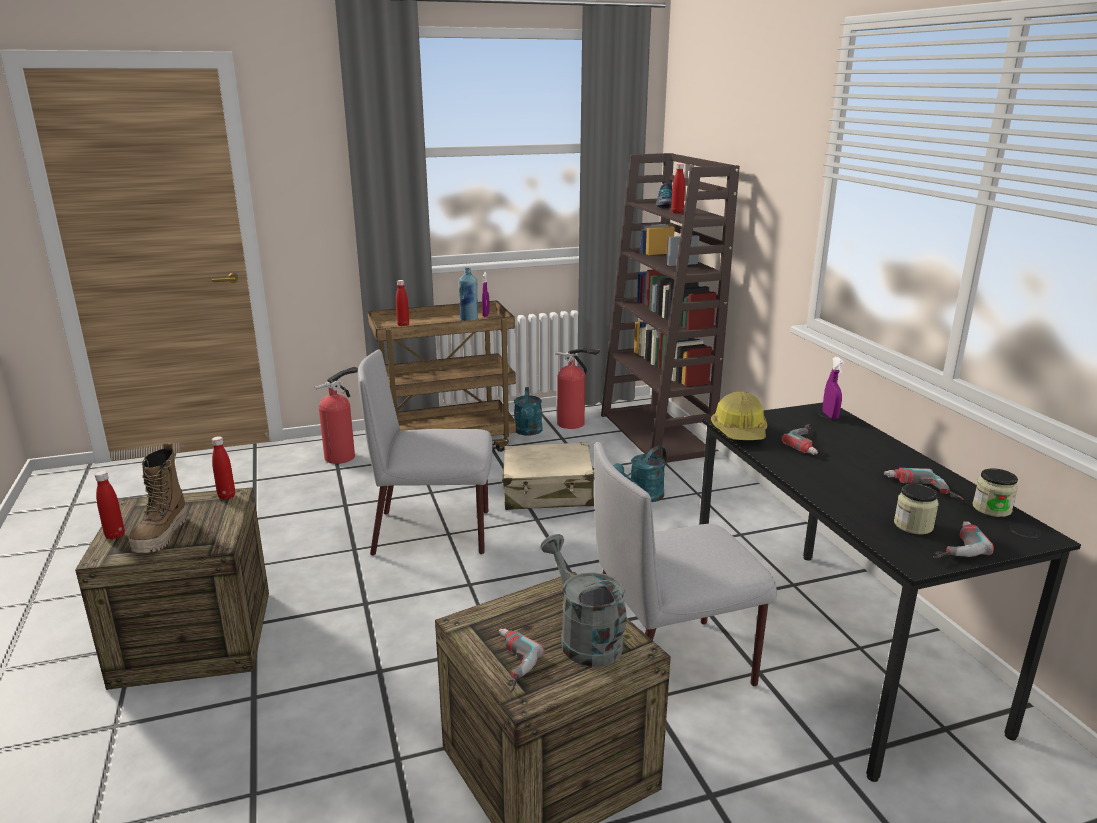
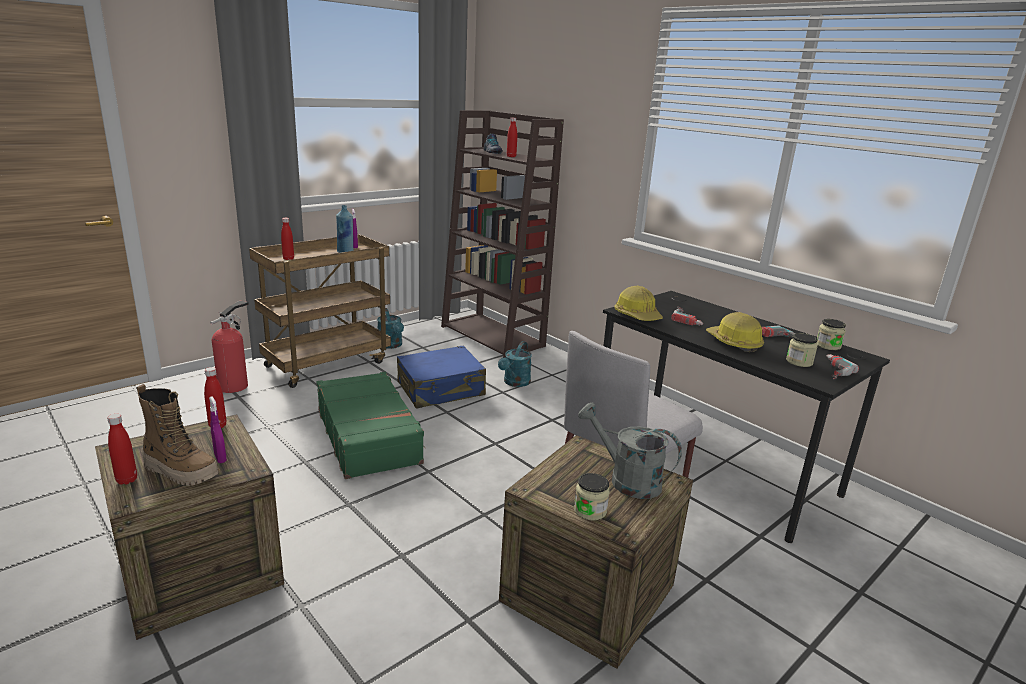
camera: 25 degrees left, 0 degrees up
boot [129,443,187,553] -> boot turned 45 degrees counterclockwise [137,384,219,486]
grey chair [358,350,492,556] -> green suitcase [316,372,425,479]
power drill [499,628,544,693] -> jar [574,473,610,521]
beige suitcase [502,442,594,510] -> blue suitcase [397,346,486,409]
fire extinguisher [555,348,600,429] -> none
purple spray bottle [823,357,844,419] -> purple spray bottle moved to [209,396,227,463]
none -> hard hat [706,312,764,352]

